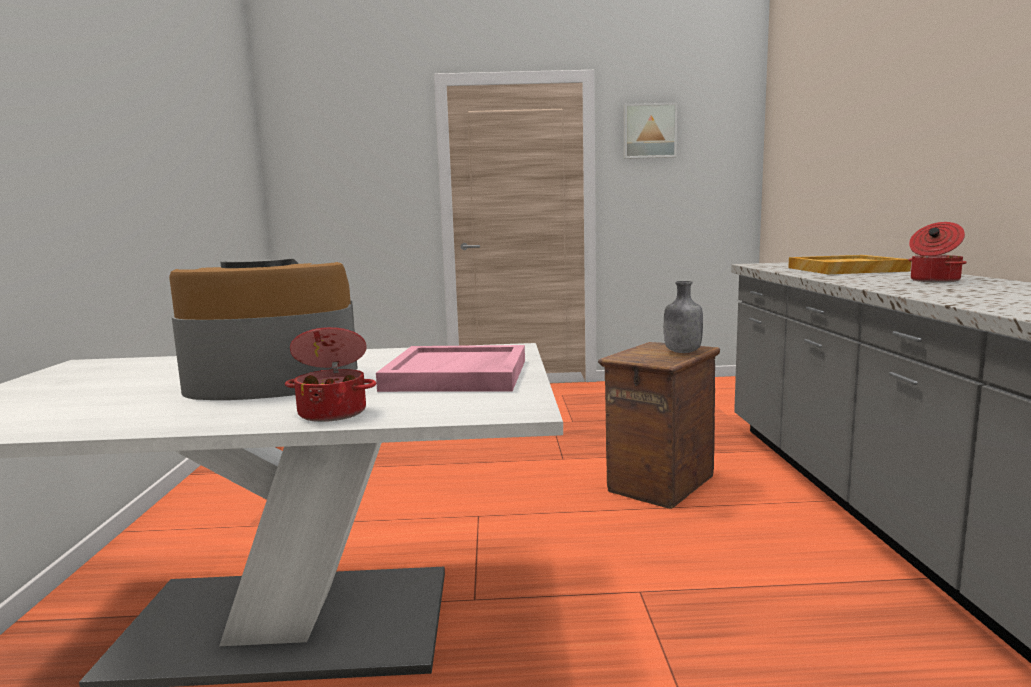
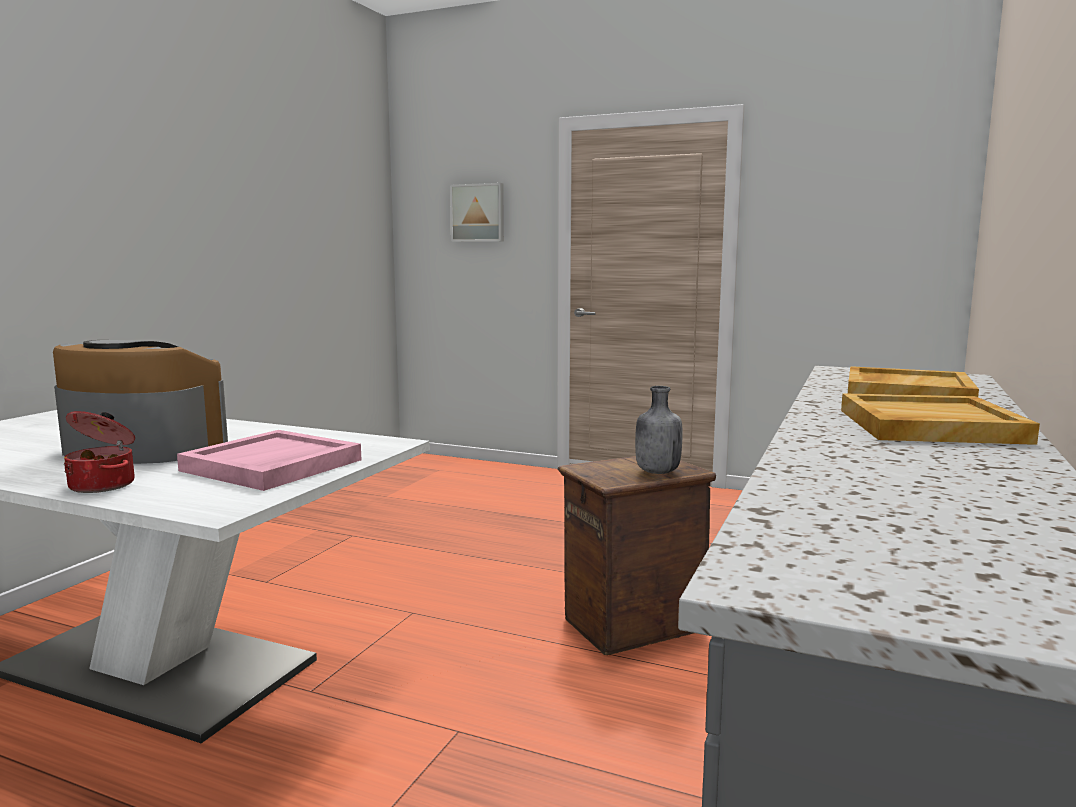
camera: 25 degrees right, 0 degrees up
picture [624,103,677,159] -> picture moved to [450,183,504,242]
cooking pot [909,222,967,282] -> beige tray [841,393,1040,445]

